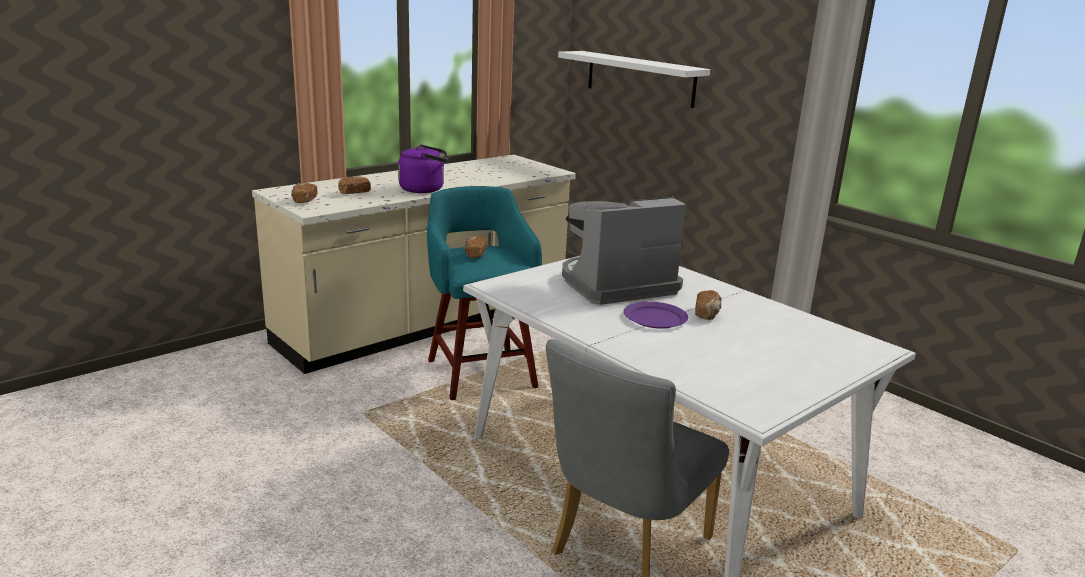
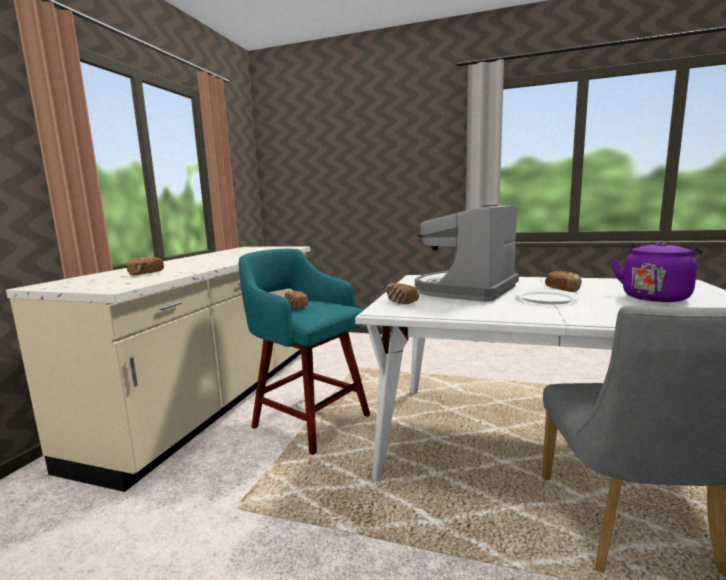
camera: 30 degrees left, 10 degrees down
bread [291,183,318,203] -> bread moved to [386,283,419,304]
purple kettle [398,145,449,193] -> purple kettle moved to [611,241,703,302]
white shelf [558,51,710,108] -> none
purple plate [624,301,688,329] -> white plate [515,289,580,304]

